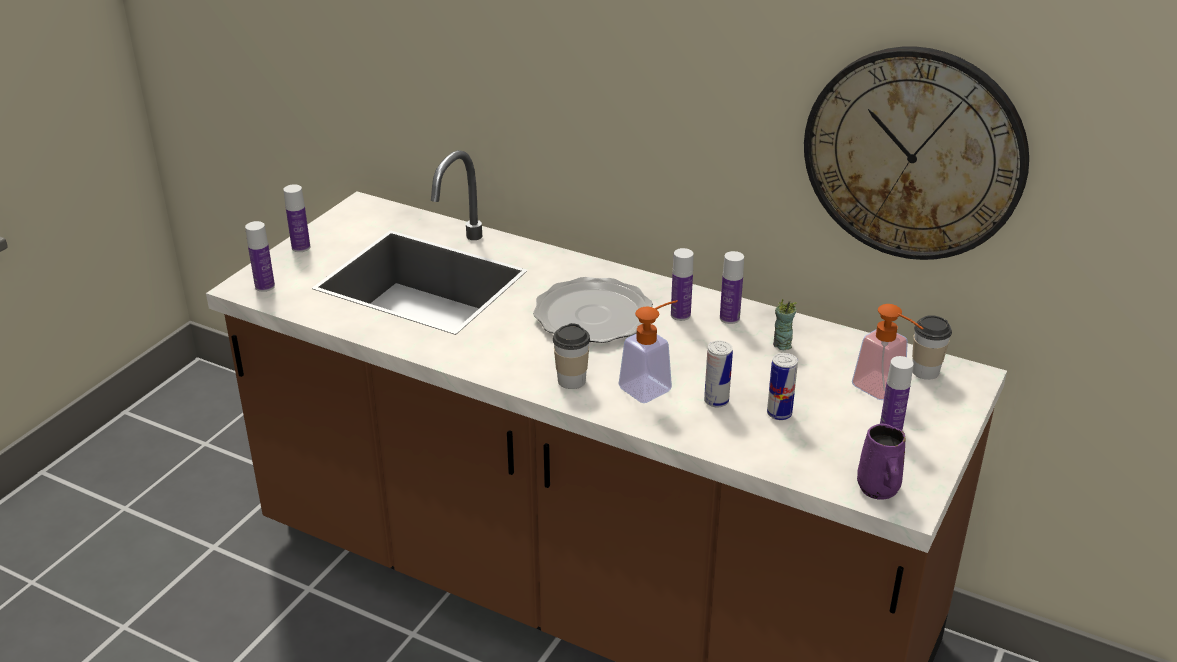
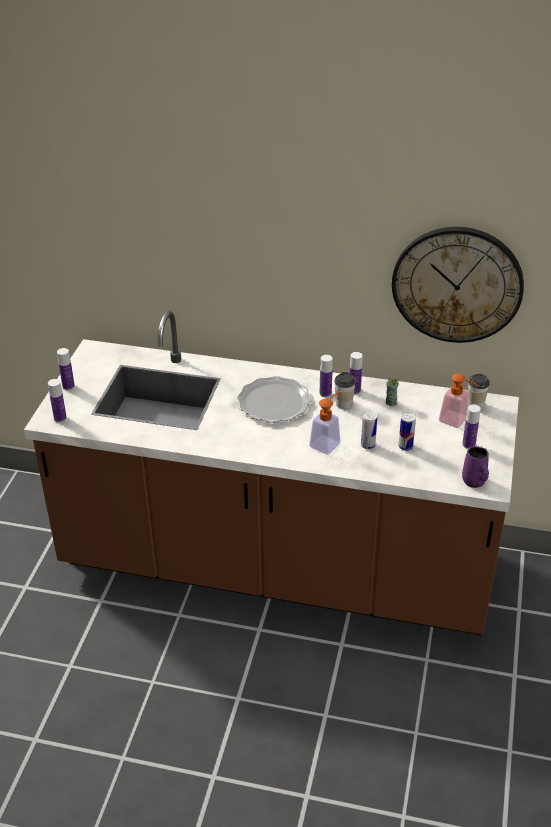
camera: 15 degrees left, 5 degrees up
cup [553,323,590,389] -> cup moved to [334,372,356,409]

